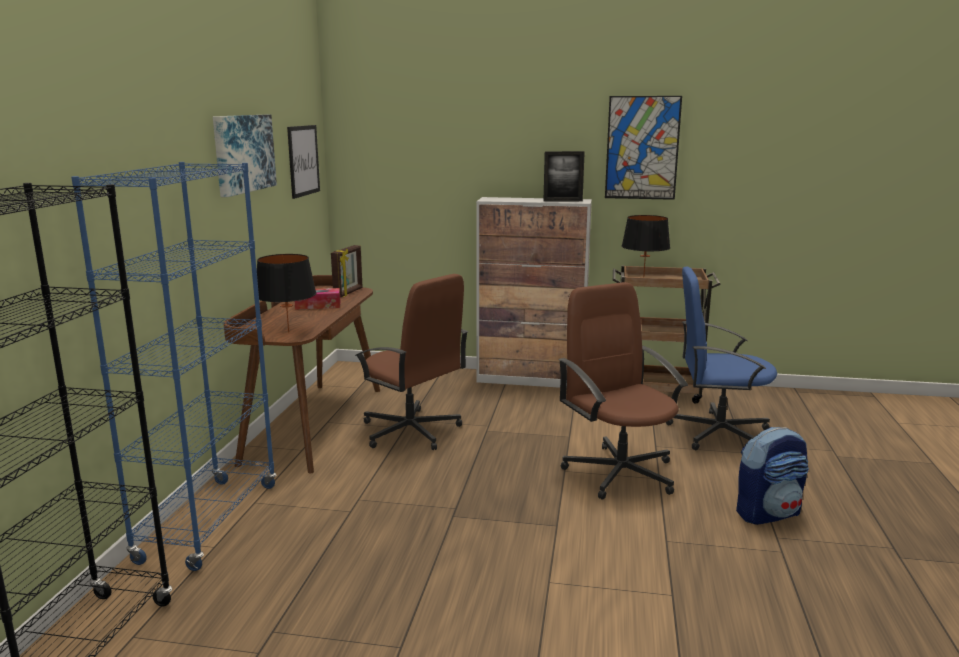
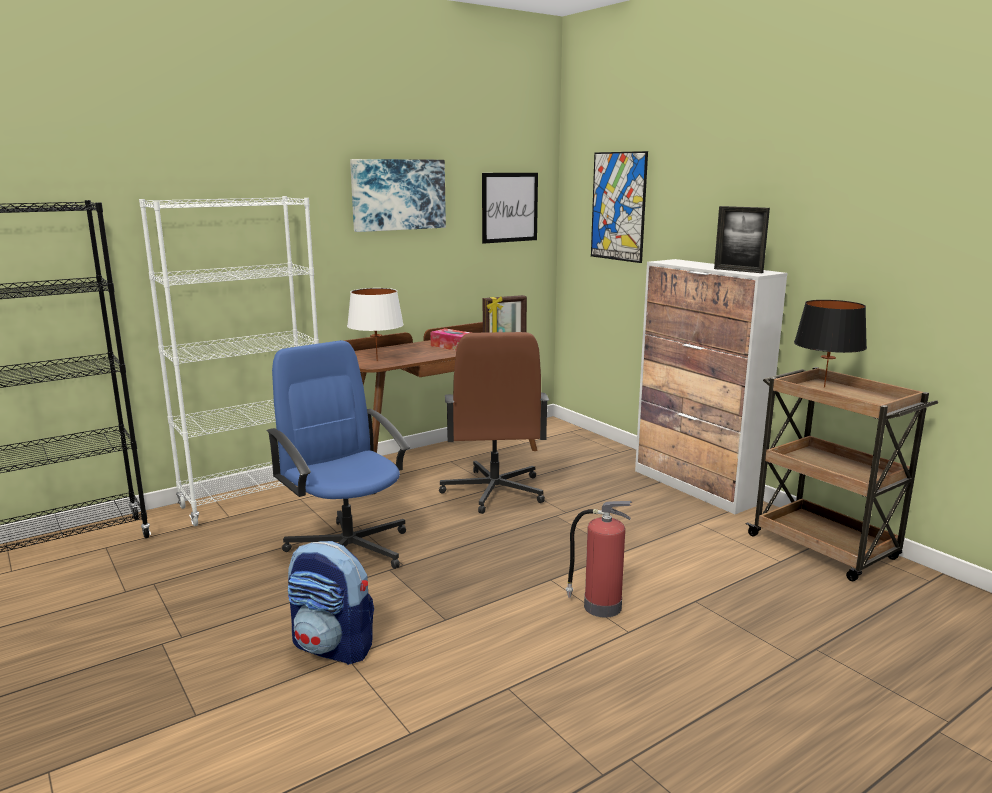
camera: 45 degrees right, 0 degrees up
blue bookcase [71,162,277,571] -> white bookcase [139,196,319,526]
black table lamp [257,254,316,333] -> white table lamp [347,288,404,361]
brown office chair [558,282,688,500] -> fire extinguisher [566,501,632,618]
picture [605,96,682,200] -> picture moved to [591,151,648,263]
blue office chair [666,267,777,450] -> blue office chair moved to [266,340,410,569]
backpack [736,427,809,525] -> backpack moved to [288,541,374,665]

